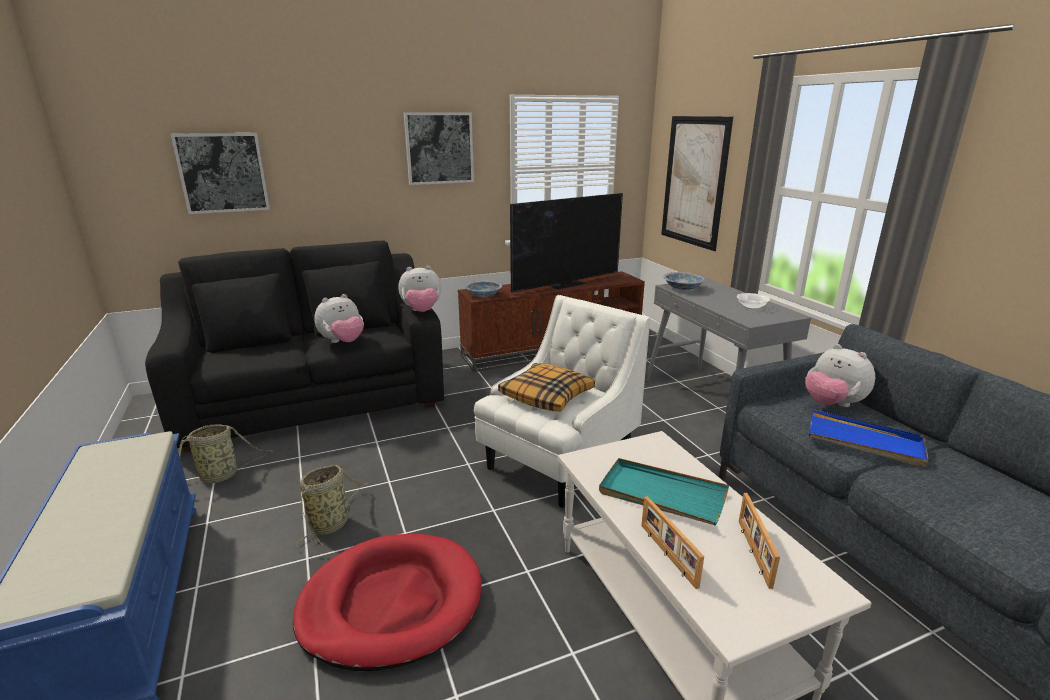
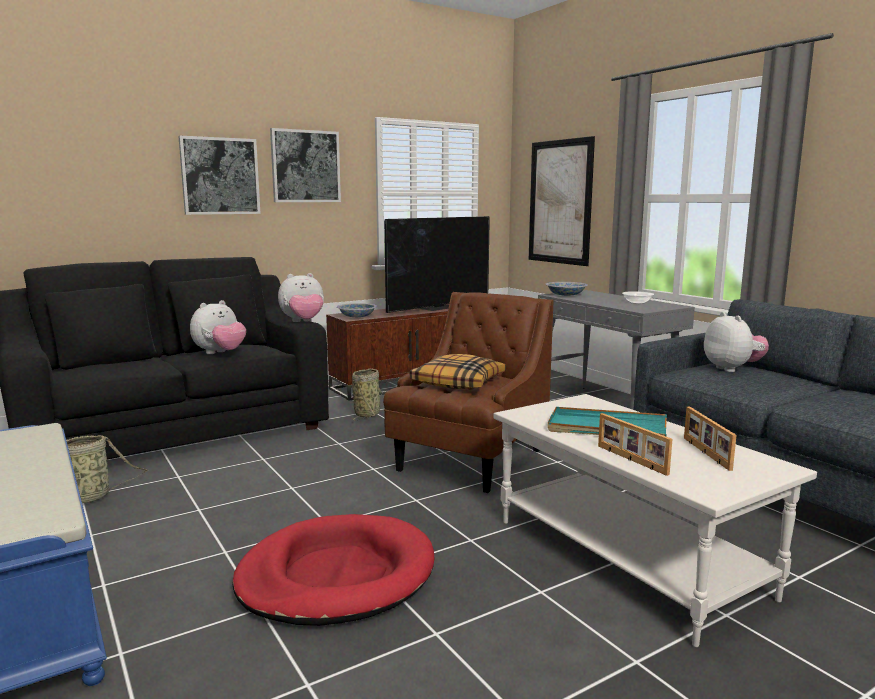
camera: 10 degrees left, 10 degrees down
picture [171,133,270,214] -> picture moved to [178,136,261,215]
basket [296,465,368,548] -> basket moved to [352,369,382,421]
white armchair [474,295,650,508] -> brown armchair [383,292,553,493]
plush toy [805,344,875,407] -> plush toy turned 150 degrees counterclockwise [704,312,769,372]
blue tray [808,409,928,467] -> none

